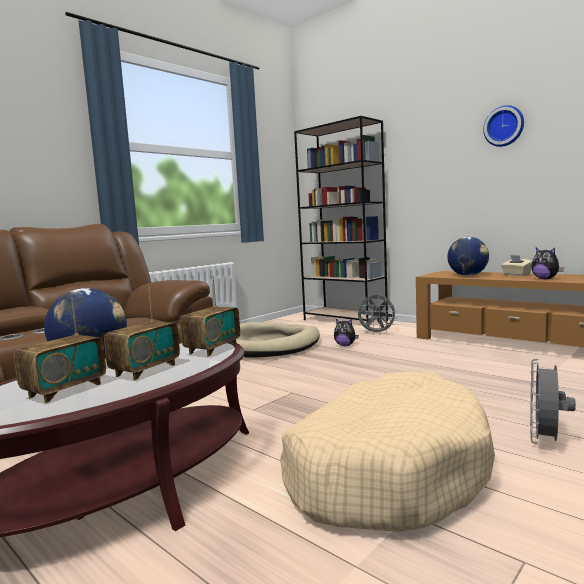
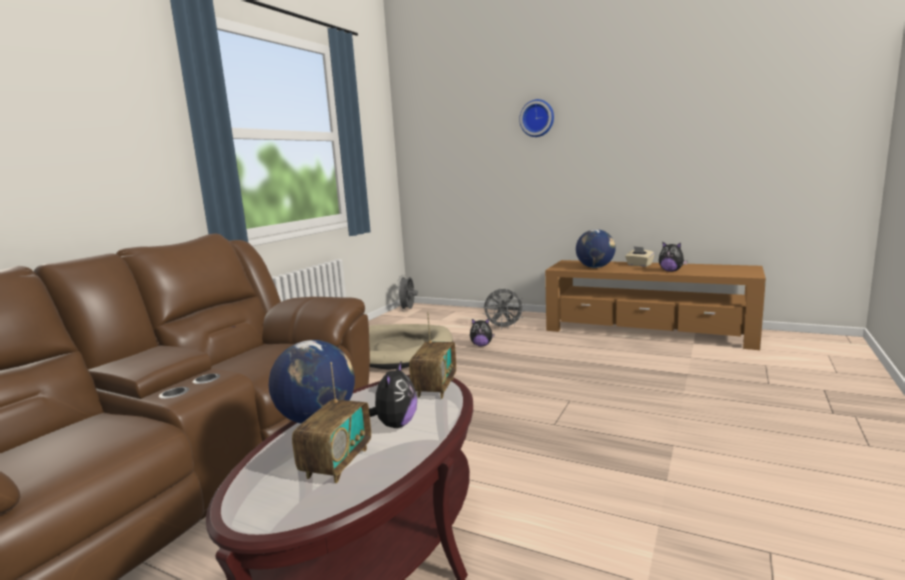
camera: 15 degrees left, 5 degrees up
radio [104,287,180,380] -> plush toy [369,360,417,428]
beige dog bed [280,372,495,532] -> none
beige bookcase [294,116,388,321] -> none
wall clock [483,105,524,147] -> wall clock moved to [519,99,554,137]
grey fan [530,359,576,444] -> grey fan moved to [396,276,418,311]

